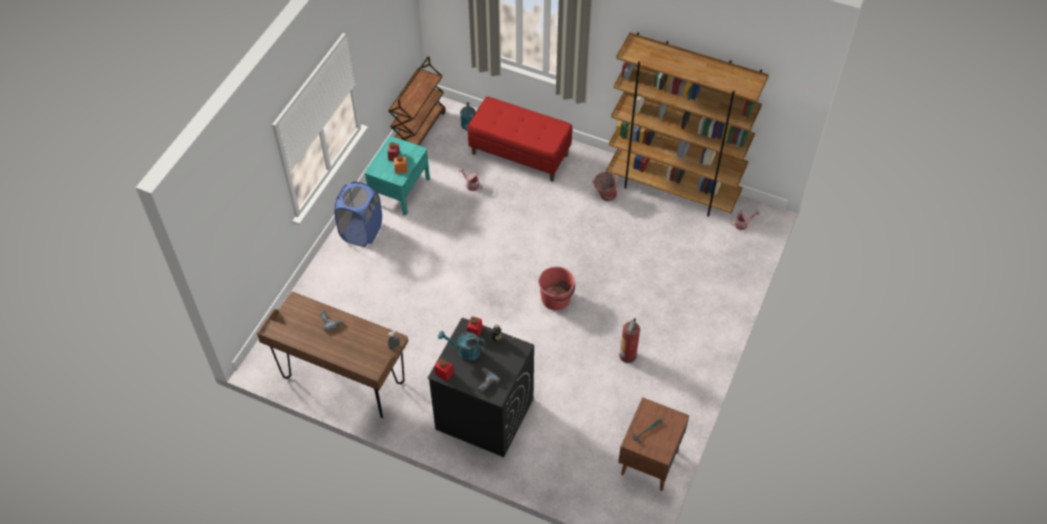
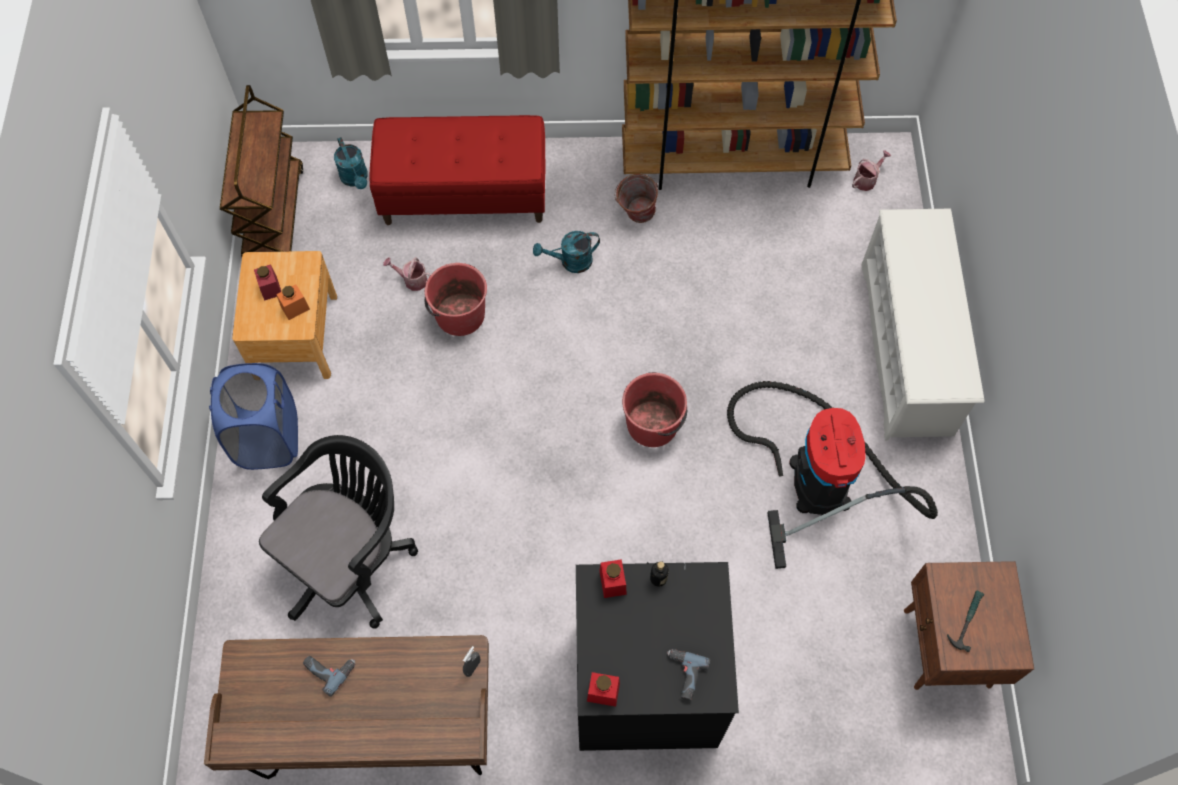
camera: 25 degrees left, 10 degrees up
turquoise nightstand [364,136,430,215] -> brown nightstand [232,251,337,379]
turquoise watering can [438,331,485,362] -> turquoise watering can moved to [533,231,600,273]
fire extinguisher [619,318,640,363] -> vacuum cleaner [727,381,938,569]
none -> black office chair [259,435,418,628]
none -> red bucket [425,263,487,336]
none -> white shoe rack [861,209,984,441]

